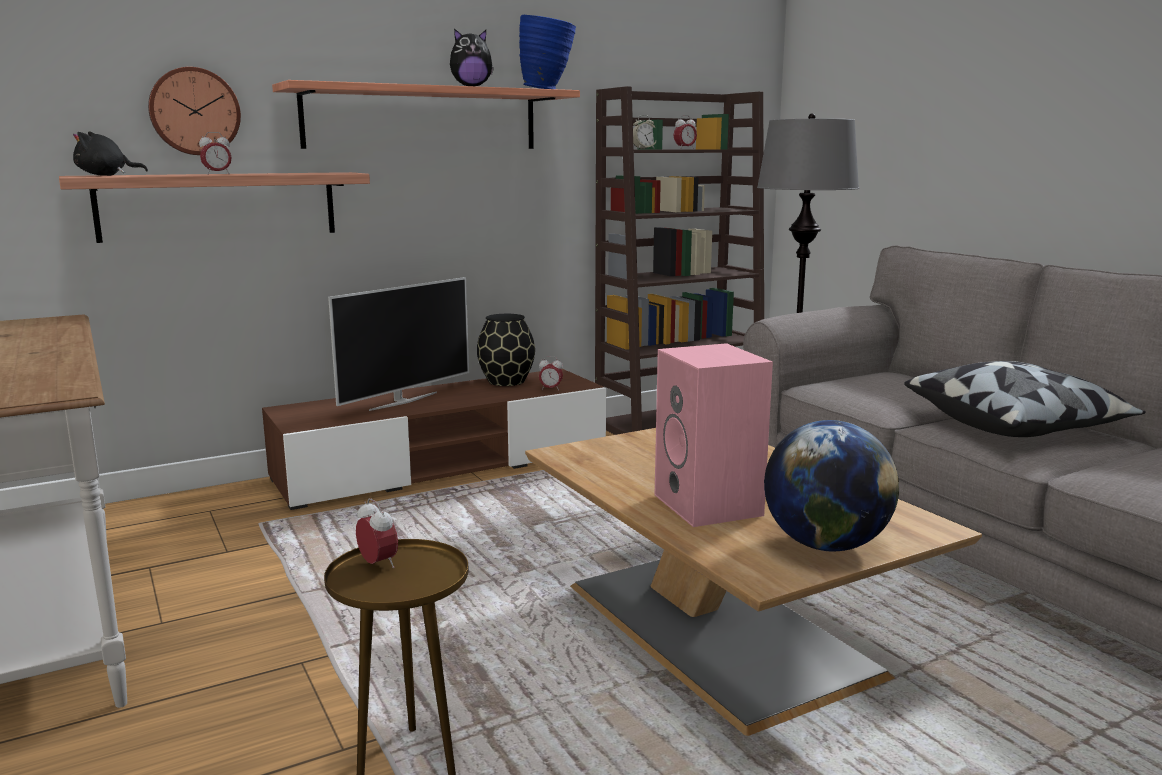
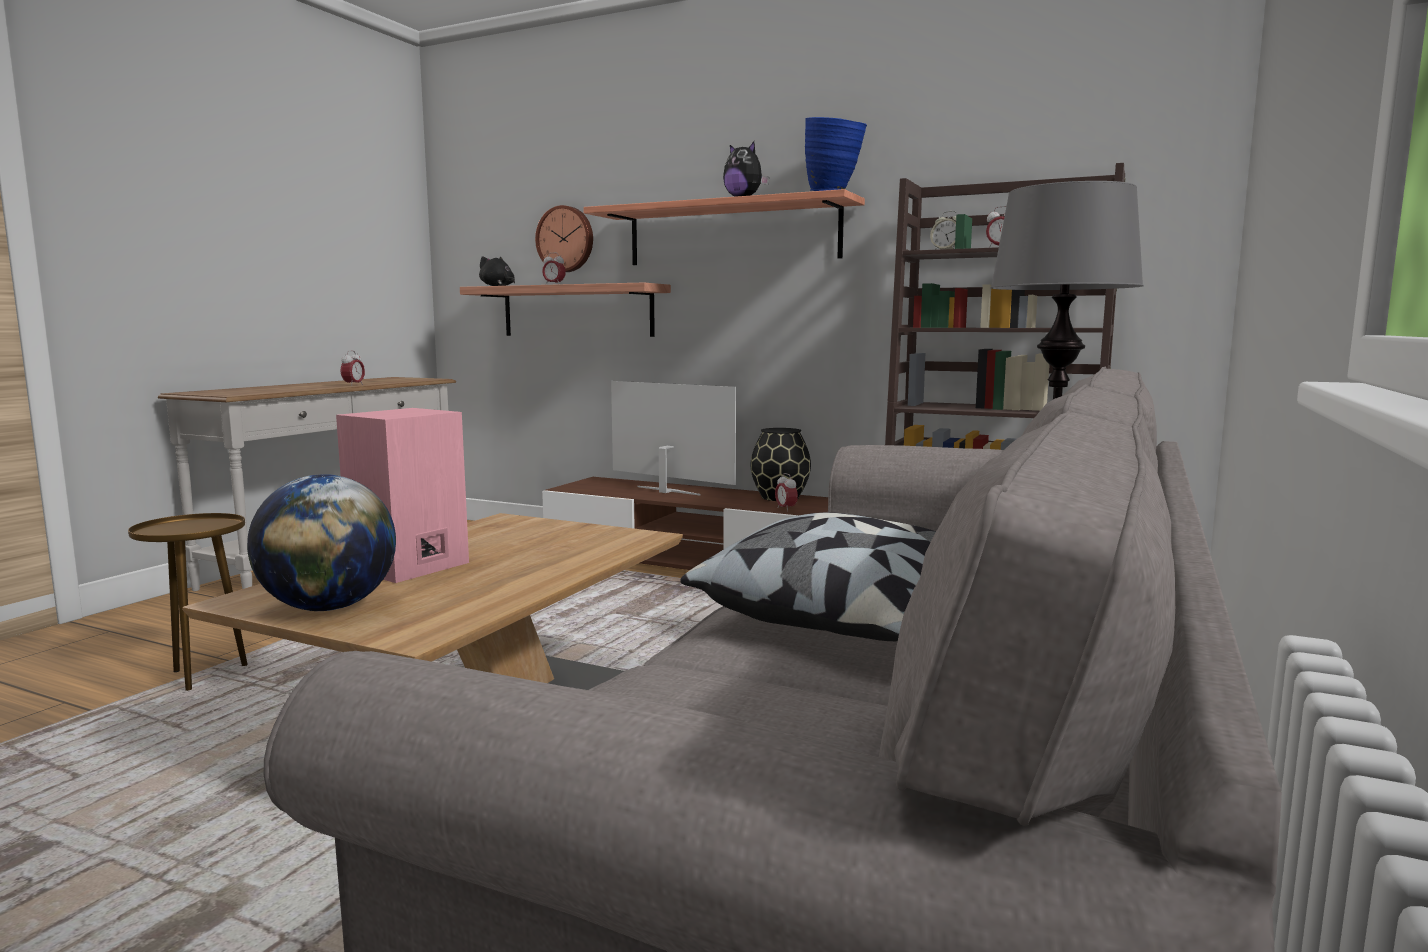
camera: 55 degrees right, 5 degrees down
television [328,277,469,411] -> television turned 150 degrees counterclockwise [611,381,736,496]
alarm clock [356,498,398,568] -> alarm clock moved to [340,351,365,386]

